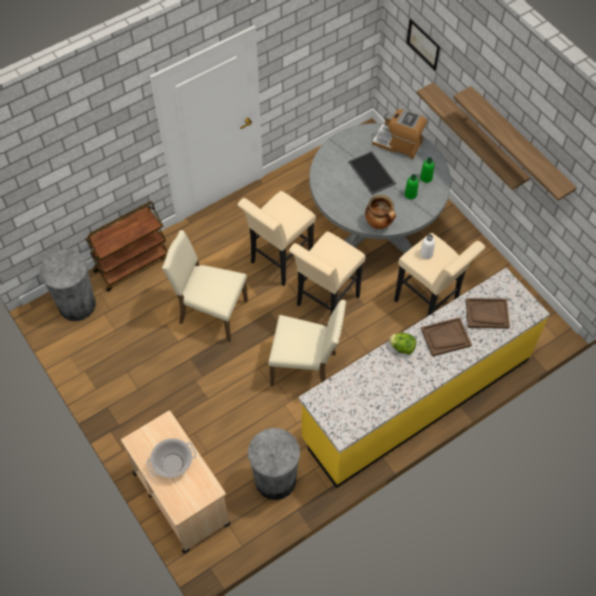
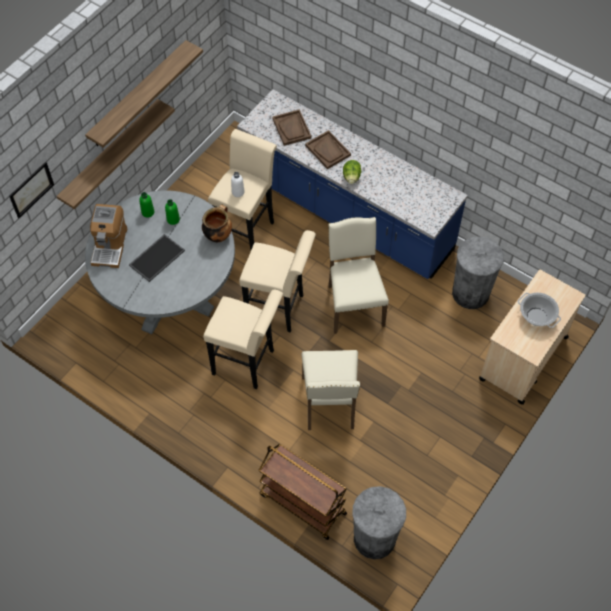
camera: 110 degrees left, 0 degrees up
yellow counter [299,268,550,488] -> blue counter [237,89,468,279]

